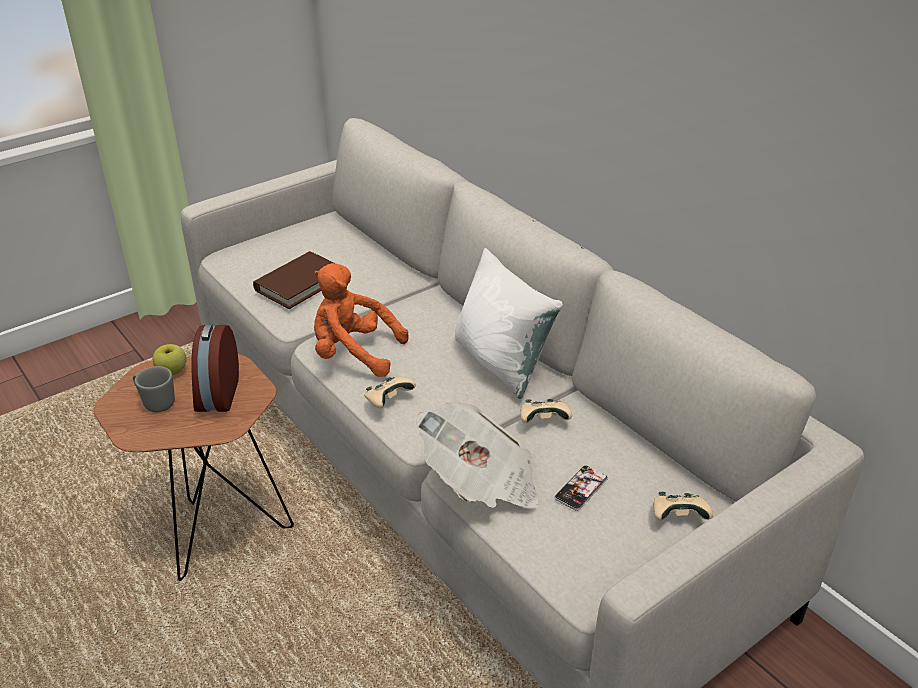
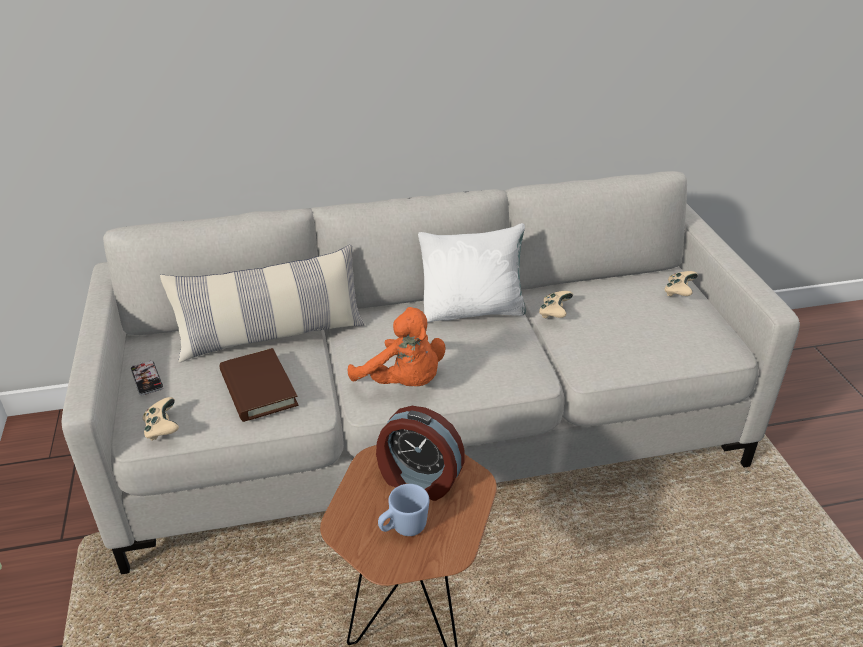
camera: 65 degrees left, 0 degrees up
grey mug [133,366,175,412] -> blue mug [378,484,429,536]
apple [153,344,187,375] -> none
orange plush toy [314,263,409,377] -> orange plush toy turned 90 degrees counterclockwise [348,307,445,386]
beige game controller [364,377,416,408] -> beige game controller moved to [143,397,179,441]
newspaper [416,402,539,509] -> none
phone [554,465,608,511] -> phone moved to [131,360,164,395]
none -> pillow [160,245,365,363]

